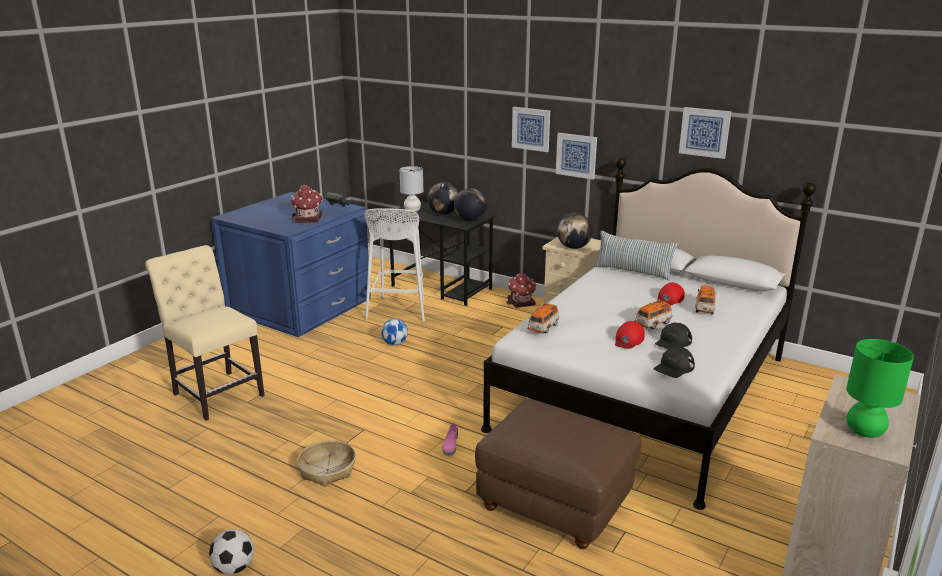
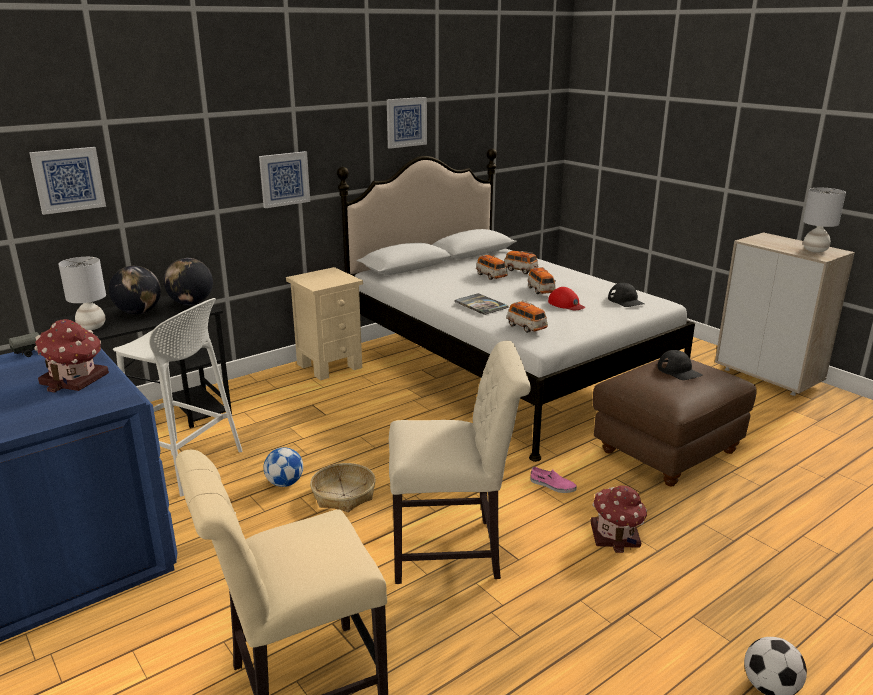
camera: 70 degrees left, 0 degrees up
basket [297,440,356,487] -> basket moved to [310,463,376,512]
toy house [506,273,536,308] -> toy house moved to [590,485,647,553]
picture [512,107,550,152] -> picture moved to [29,147,106,215]
globe [557,213,593,249] -> none
pillow [594,231,678,281] -> none
black cap [655,323,692,349] -> black cap moved to [657,350,702,380]
red cap [658,282,685,306] -> toy car [476,254,508,280]
green table lamp [846,339,914,438] -> grey table lamp [803,188,846,253]
none -> beige chair [389,341,531,584]
none -> book [455,293,509,315]

